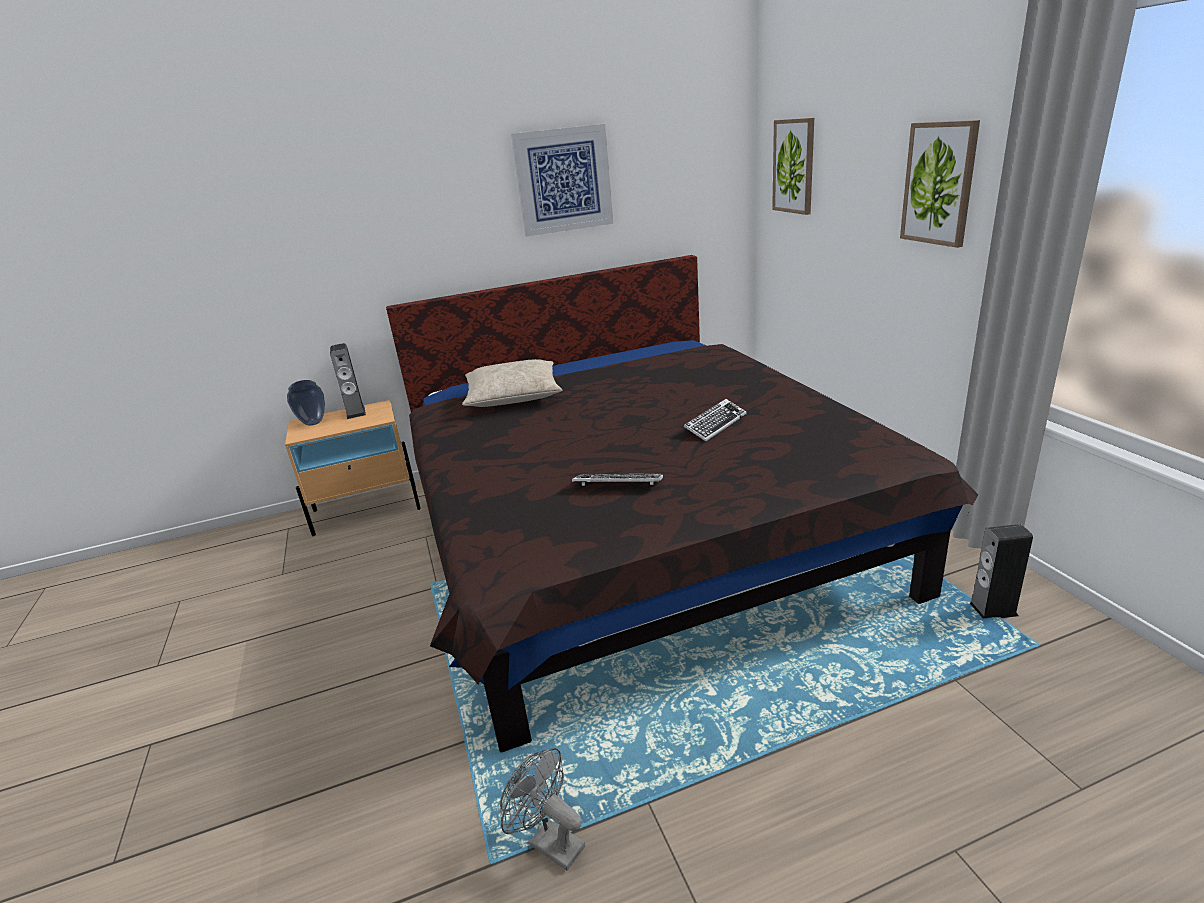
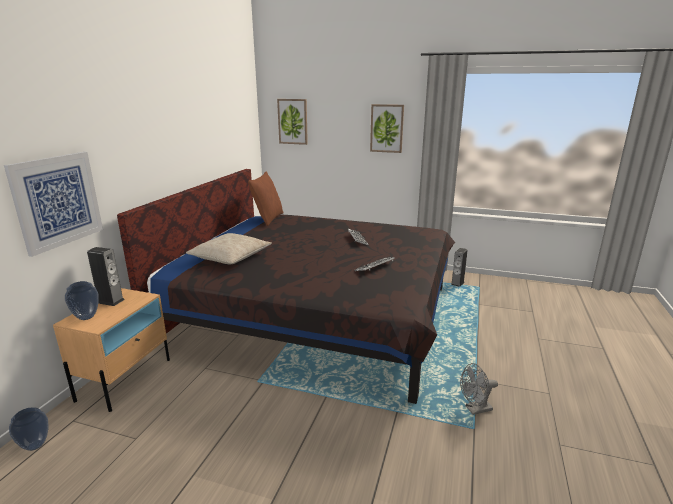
camera: 55 degrees left, 5 degrees down
picture [511,124,613,237] -> picture moved to [4,152,103,257]
none -> vase [9,407,49,451]
none -> brown pillow [248,172,284,226]

